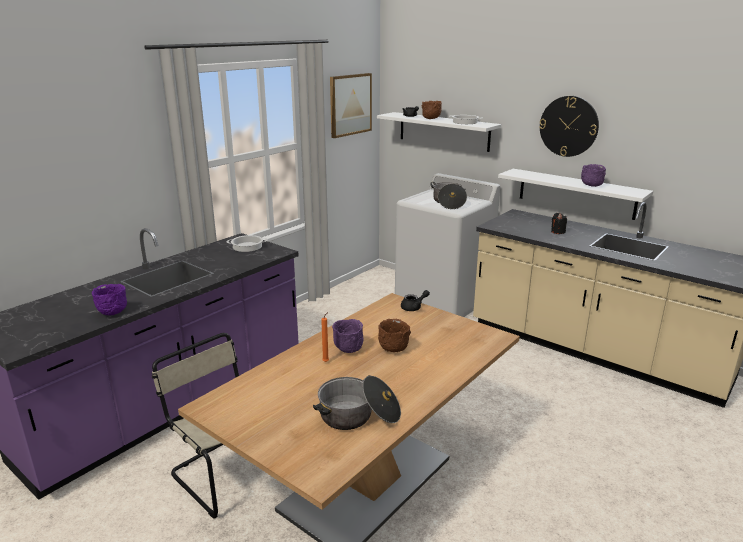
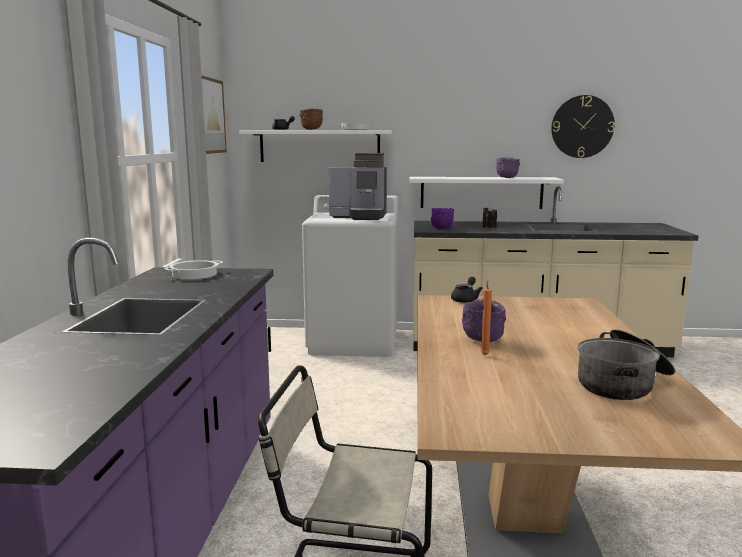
camera: 35 degrees left, 10 degrees down
purple bowl [92,284,127,316] -> purple bowl moved to [431,208,454,229]
brown bowl [378,319,411,352] -> none
cooking pot [430,182,467,209] -> coffee machine [329,153,387,220]
wall clock [539,96,599,157] -> wall clock moved to [551,95,615,158]

